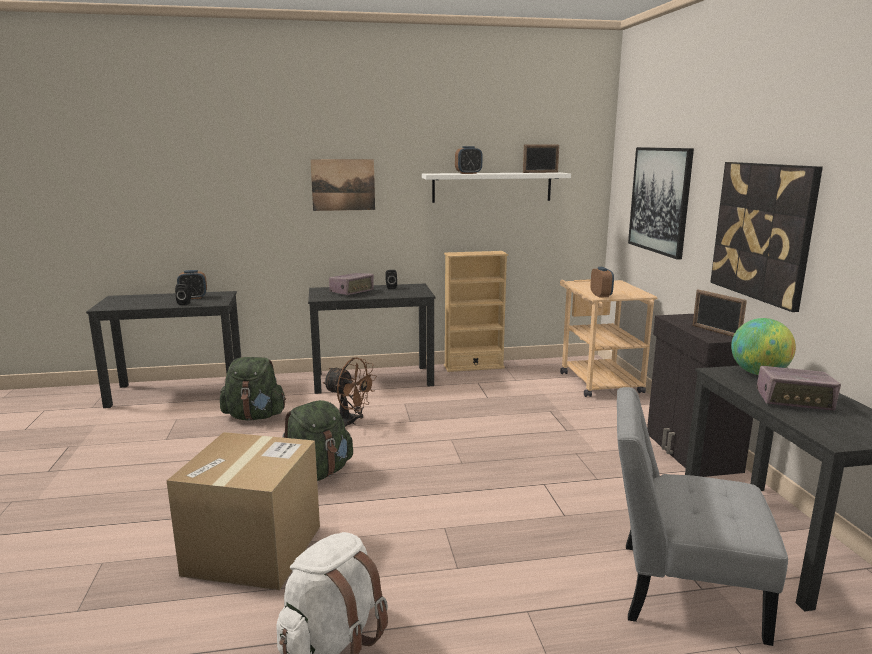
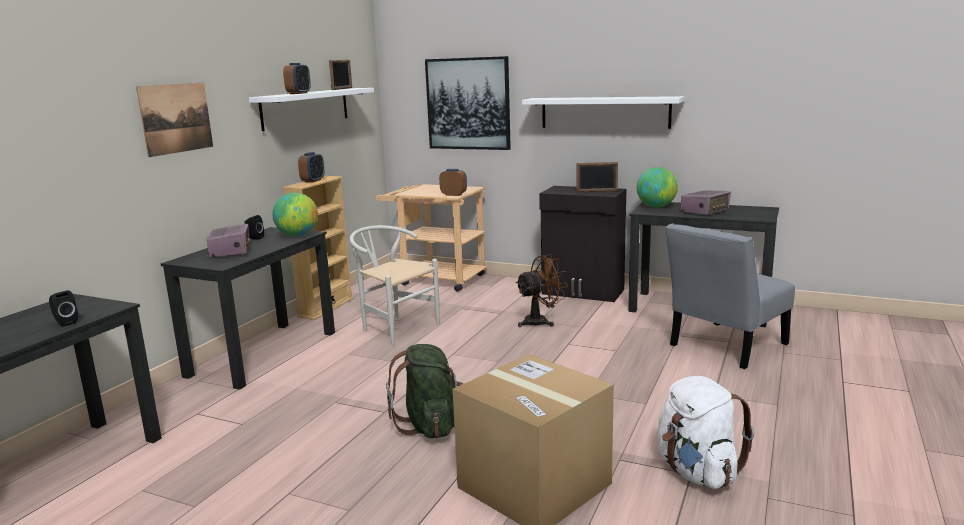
camera: 55 degrees left, 0 degrees up
alarm clock [177,270,207,299] -> alarm clock moved to [298,152,325,183]
green backpack [220,357,286,420] -> none
brown fan [323,357,377,427] -> brown fan moved to [516,254,568,327]
picture [710,162,823,312] -> white shelf [522,96,684,129]
none -> globe [272,193,318,237]
none -> white chair [350,225,440,346]

